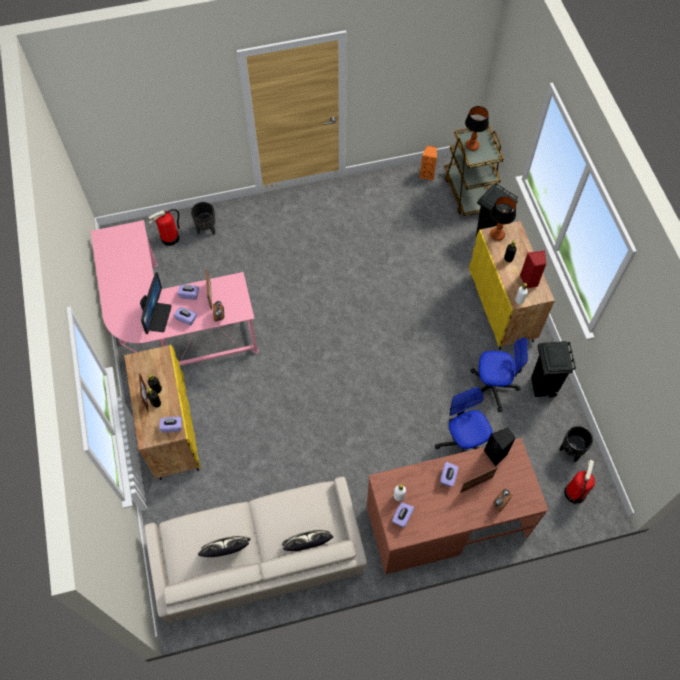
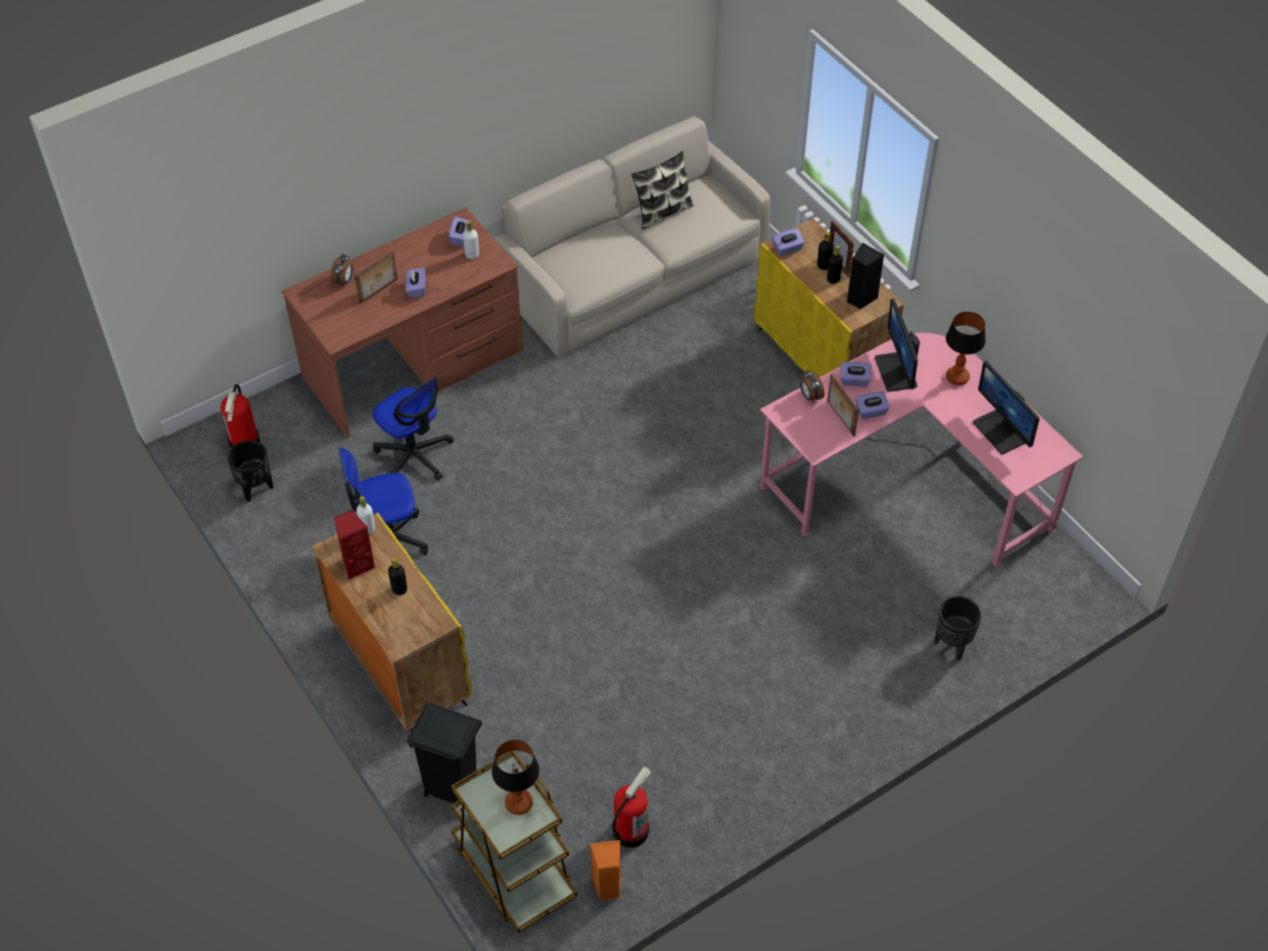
camera: 160 degrees right, 10 degrees down
fire extinguisher [148,209,180,246] -> fire extinguisher moved to [612,766,651,848]
pillow [282,530,333,551] -> none
black speaker [484,427,516,466] -> black speaker moved to [847,243,884,309]
table lamp [490,196,516,241] -> table lamp moved to [946,312,985,385]
black trash can [531,341,576,398] -> none
none -> monitor [973,361,1040,454]

